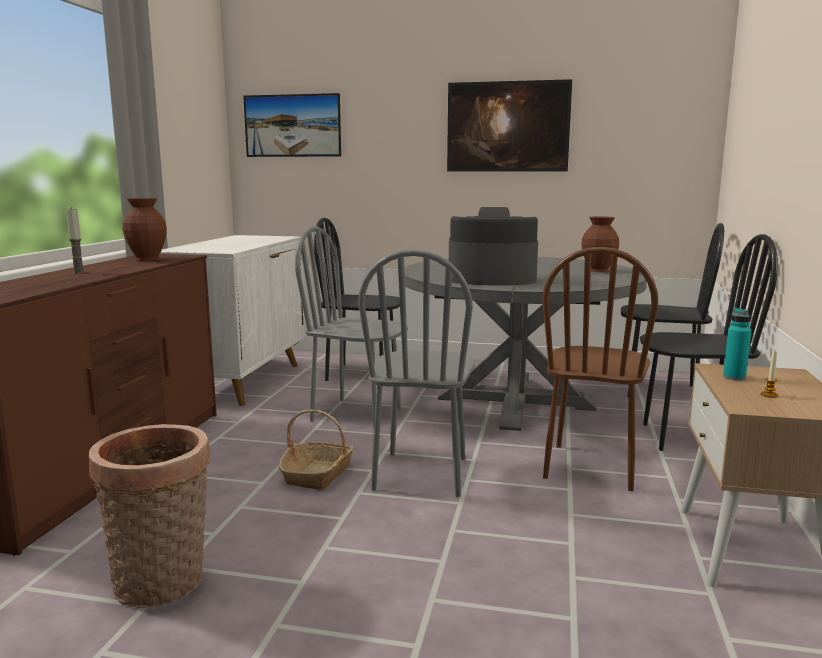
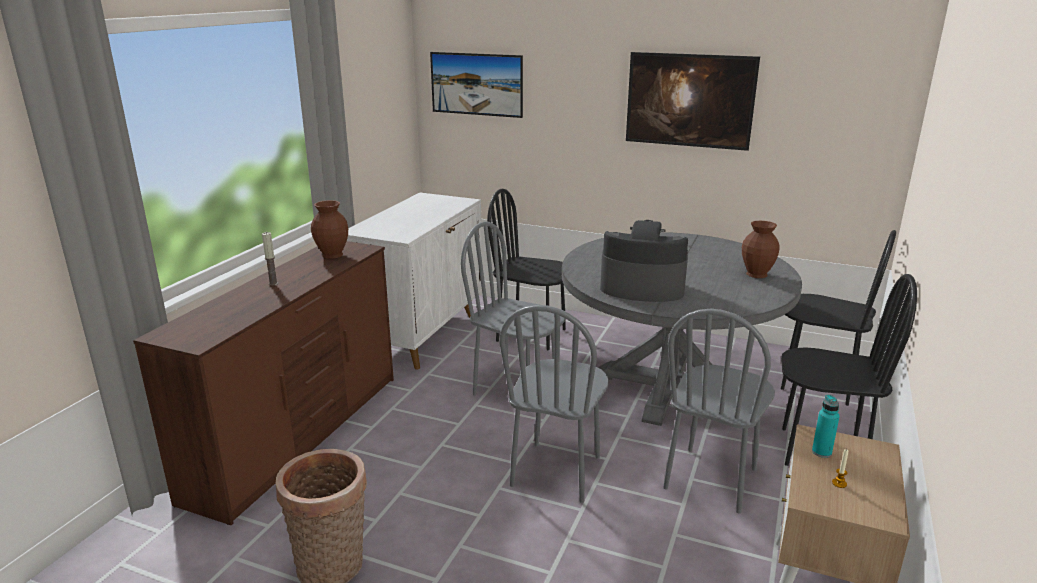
camera: 10 degrees right, 10 degrees up
basket [278,410,354,490] -> none
brown chair [542,247,658,491] -> grey chair [663,309,775,514]

